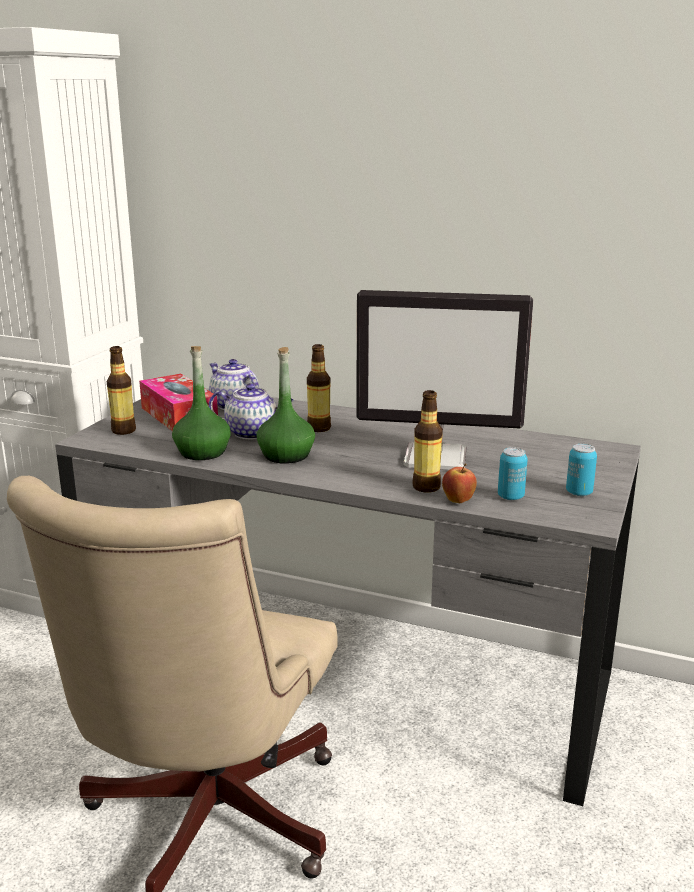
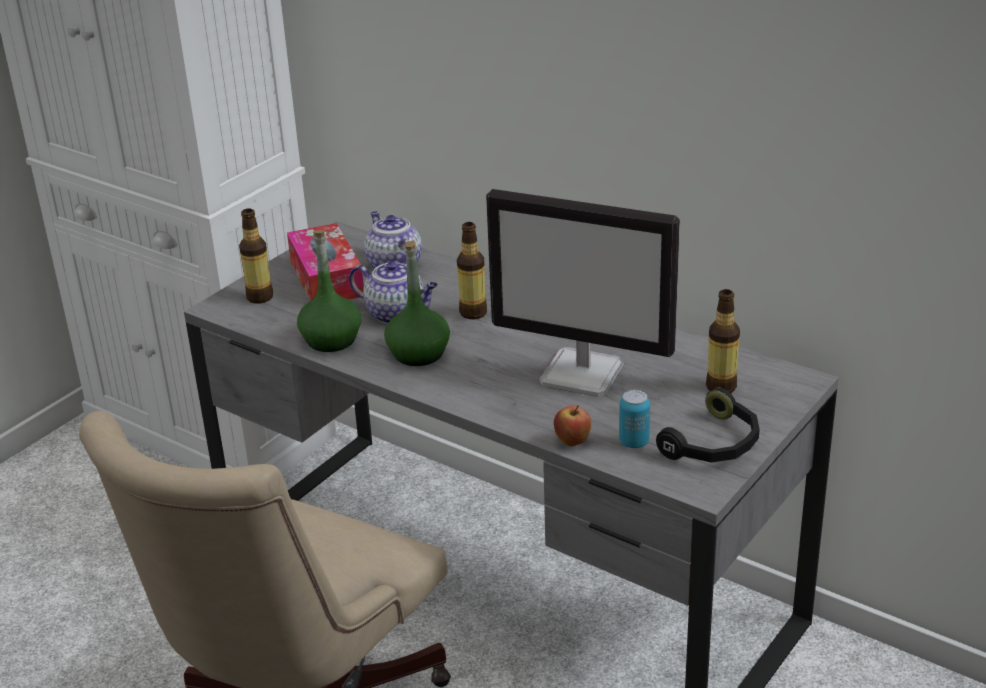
camera: 15 degrees right, 10 degrees up
bottle [412,390,443,493] -> bottle moved to [706,289,740,393]
can [566,444,597,496] -> black headphones [656,388,760,463]

